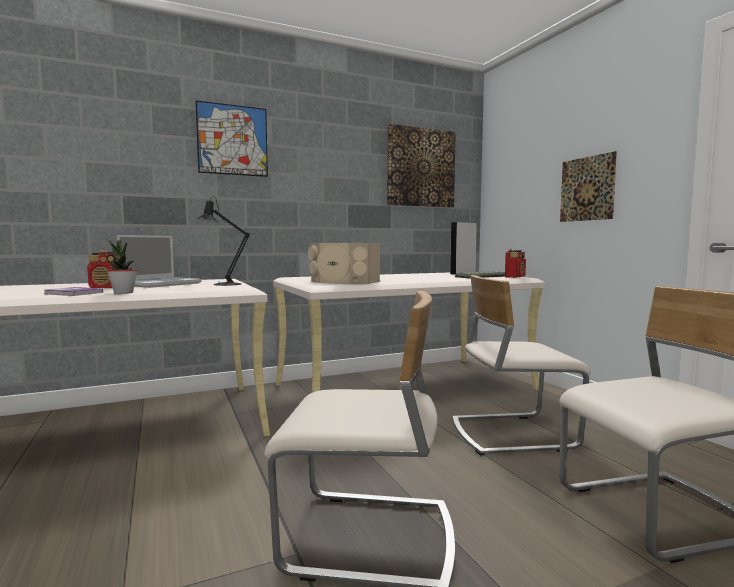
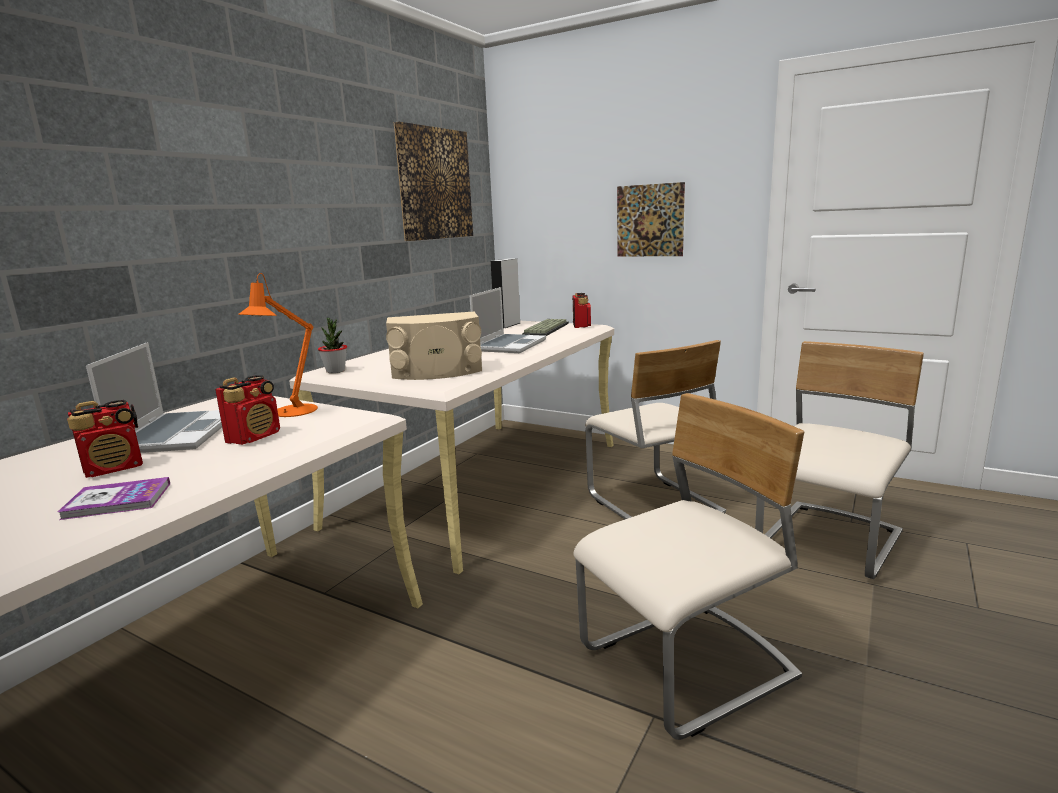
camera: 35 degrees left, 10 degrees up
potted plant [107,240,137,294] -> potted plant moved to [318,318,347,373]
picture [196,101,268,177] -> none
black table lamp [197,196,250,286] -> orange table lamp [238,273,318,417]
beige chair [453,275,591,456] -> beige chair turned 75 degrees counterclockwise [585,340,726,519]
none -> radio [215,375,280,445]
none -> laptop [470,287,546,353]

